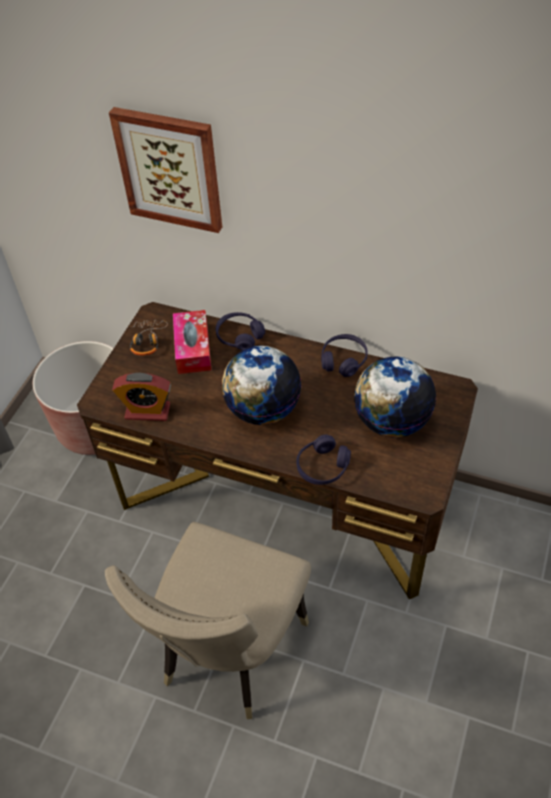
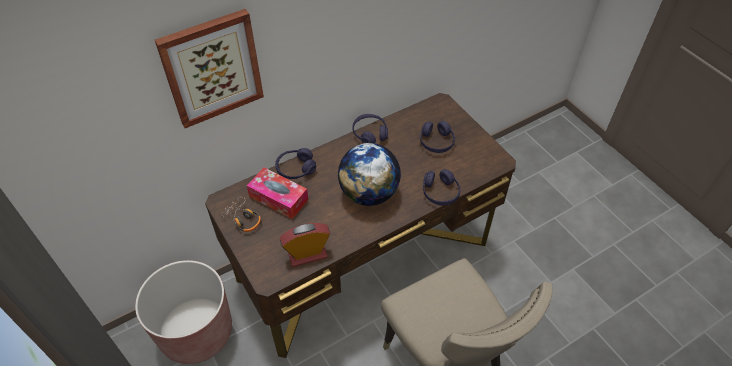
camera: 55 degrees left, 0 degrees up
alarm clock [112,373,171,421] -> alarm clock turned 150 degrees counterclockwise [280,223,330,267]
globe [354,356,436,438] -> purple headphones [420,121,455,153]

